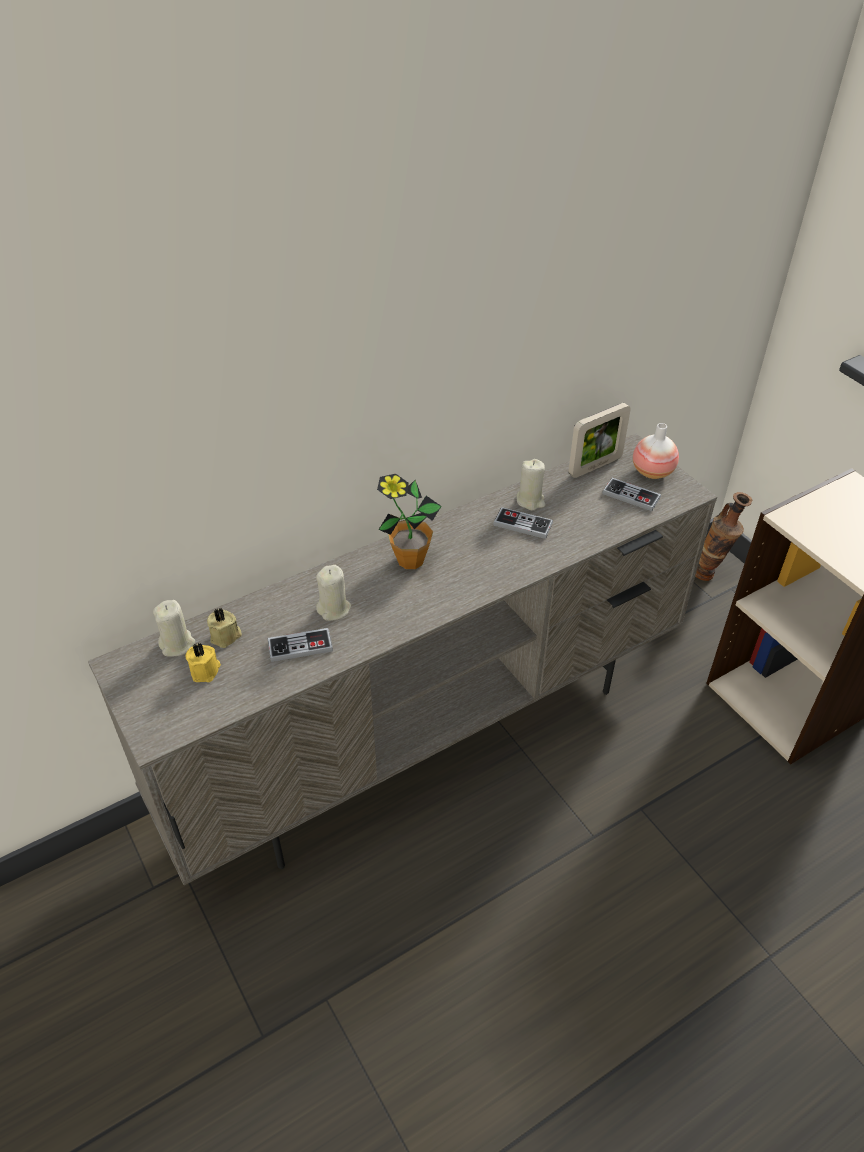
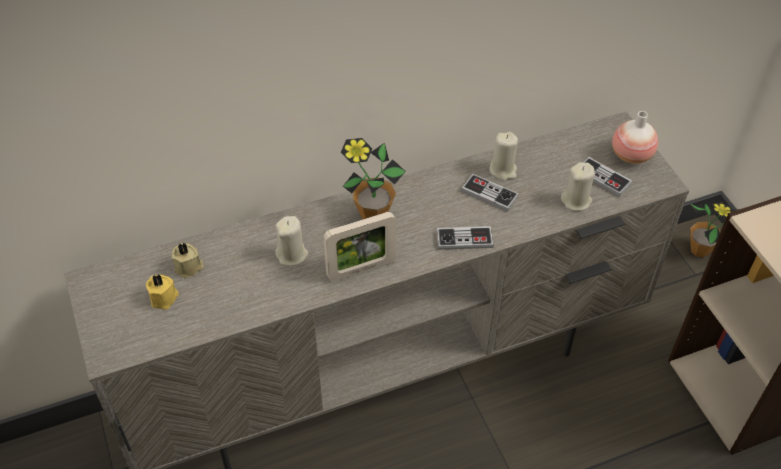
camera: 10 degrees right, 5 degrees up
beige candle [153,600,195,657] -> beige candle moved to [561,162,595,211]
game controller [268,628,333,662] -> game controller moved to [436,226,494,250]
picture frame [568,403,631,478] -> picture frame moved to [323,212,396,282]
vase [695,492,752,581] -> potted plant [690,202,739,258]

